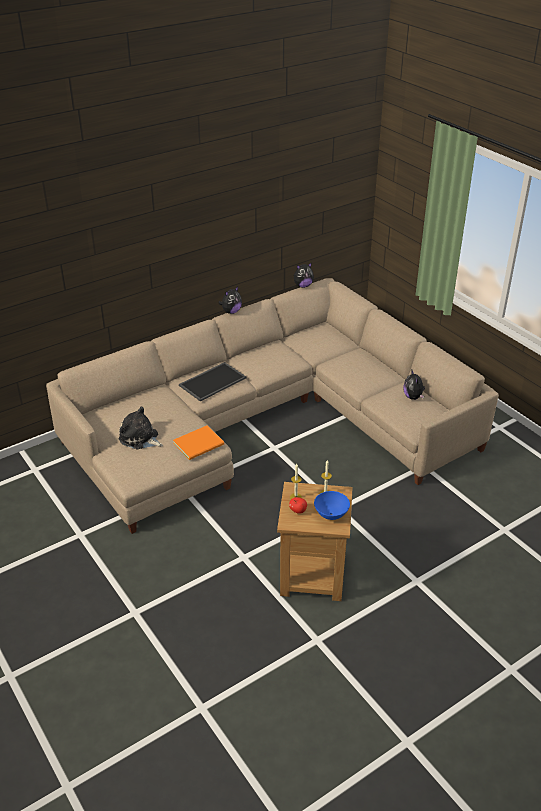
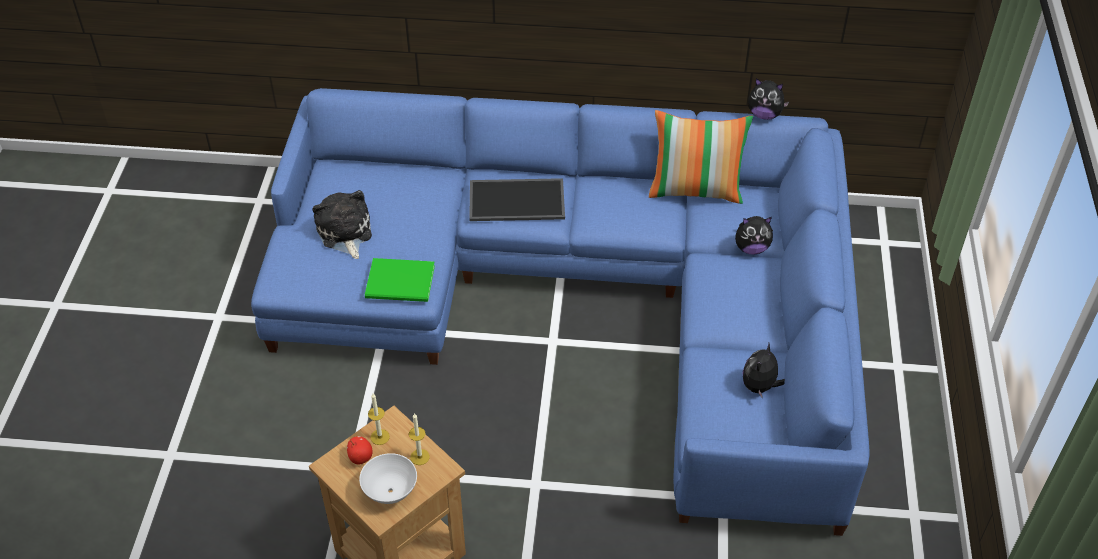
camera: 40 degrees right, 10 degrees up
beige sofa [46,278,499,534] -> blue sofa [251,88,870,536]
orange book [173,426,224,460] -> green book [365,258,435,302]
plush toy [218,286,242,314] -> plush toy moved to [735,216,774,255]
blue bowl [314,491,350,520] -> white bowl [359,453,417,504]
none -> pillow [649,110,753,204]

